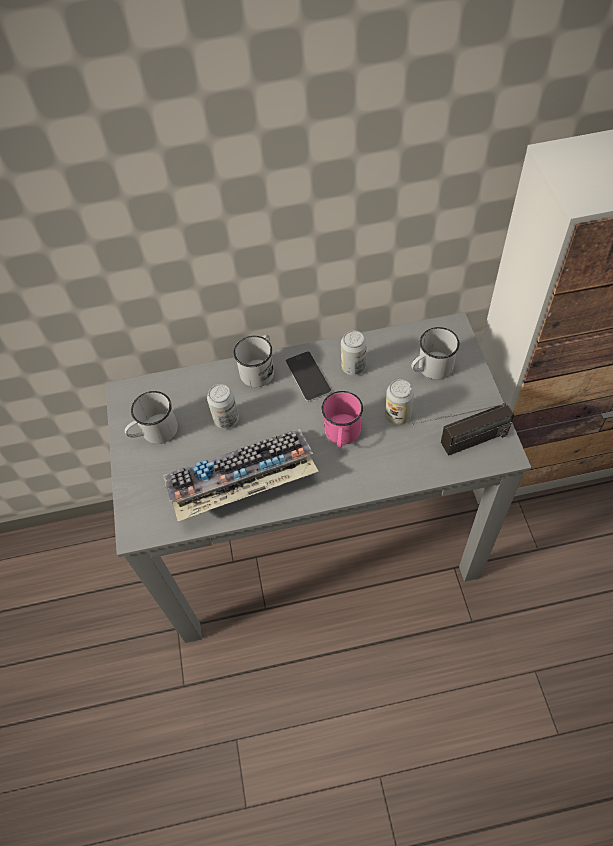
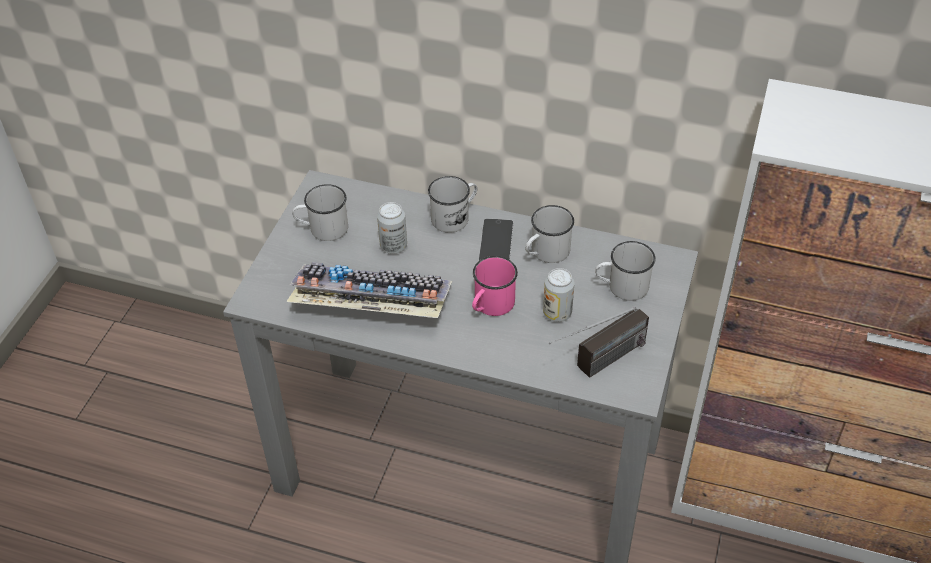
camera: 25 degrees right, 10 degrees down
can [341,330,367,376] -> white mug [525,205,574,263]
radio [412,402,514,456] -> radio turned 45 degrees counterclockwise [549,307,649,378]

